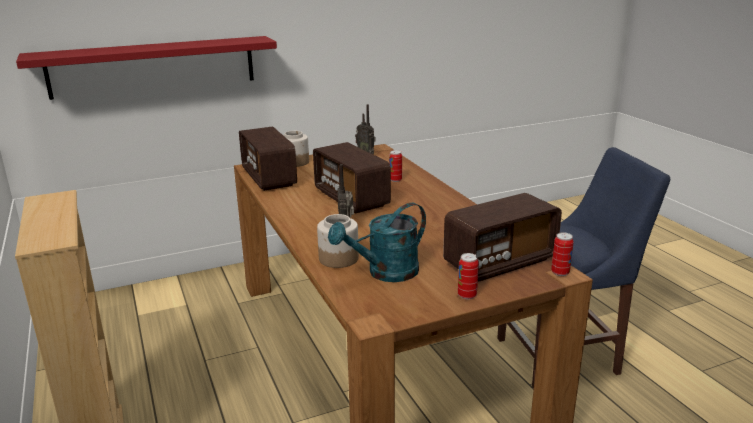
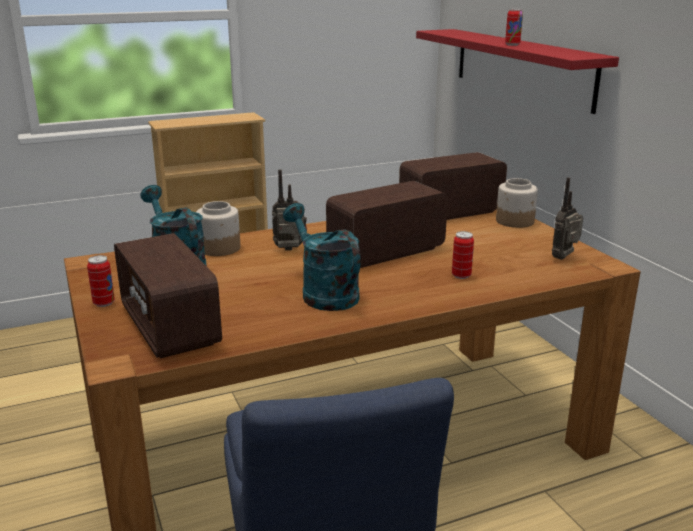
camera: 90 degrees right, 0 degrees up
can [551,232,574,276] -> can moved to [505,9,523,46]
none -> turquoise watering can [283,203,361,311]

